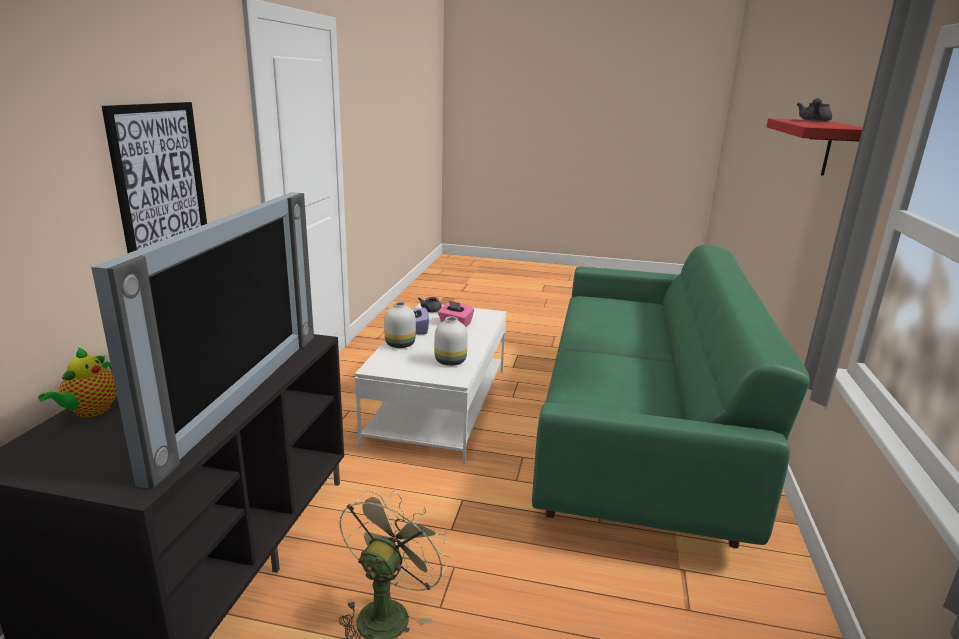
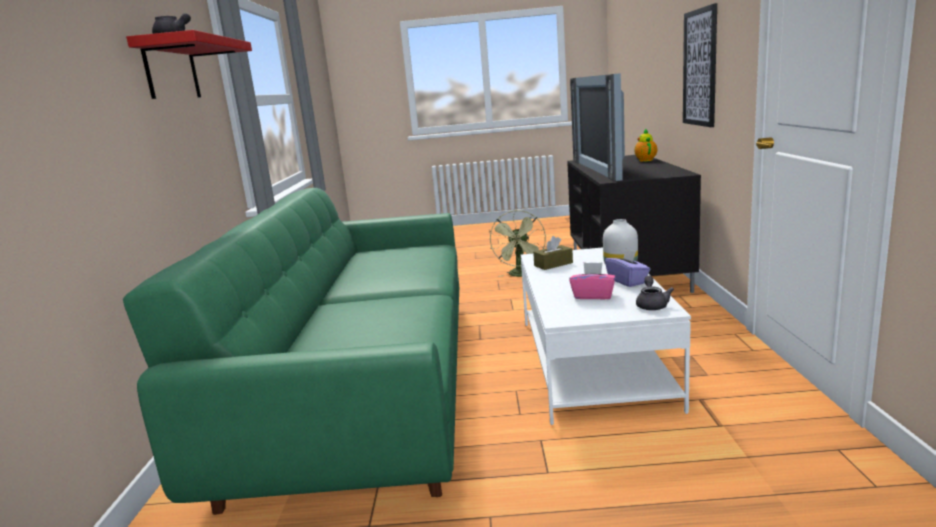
camera: 170 degrees right, 5 degrees down
white vase [435,316,468,366] -> brown tissue box [533,236,573,270]

